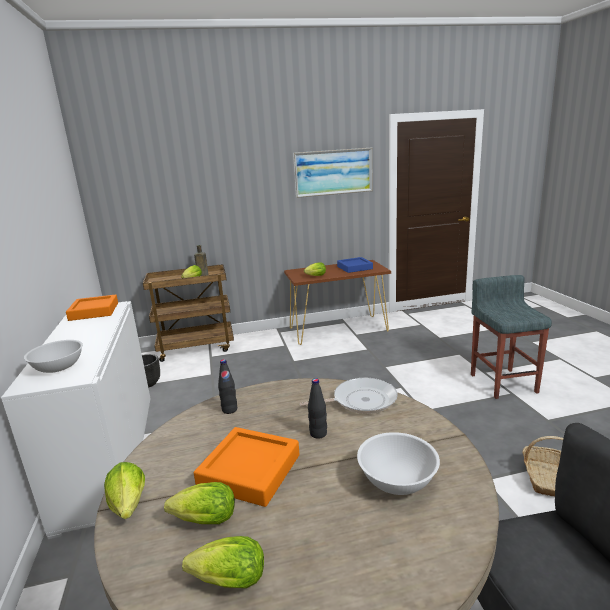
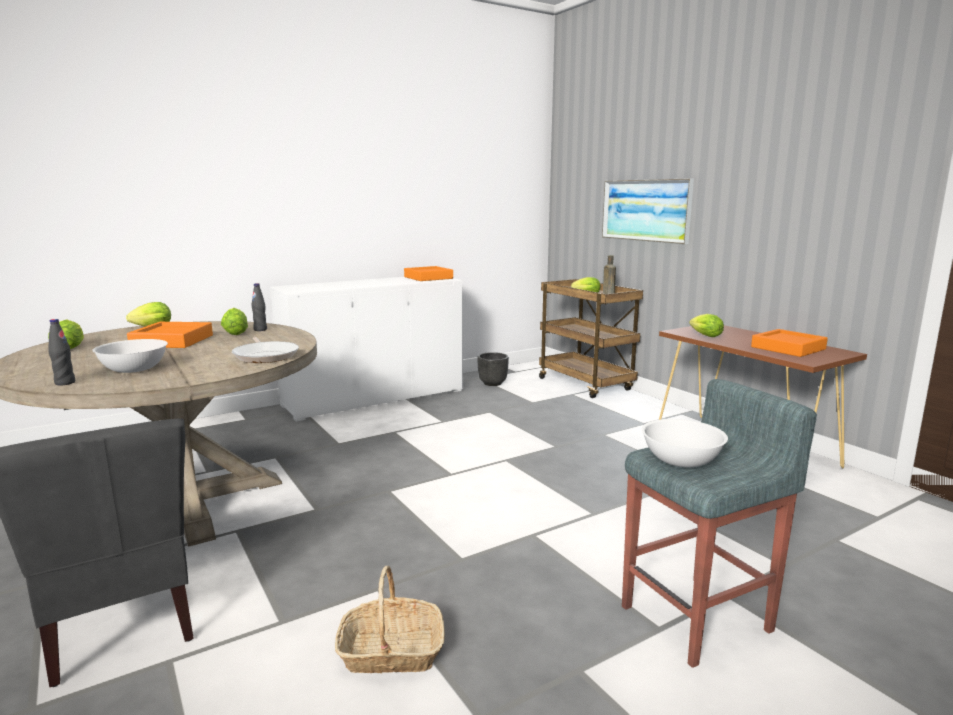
camera: 70 degrees right, 5 degrees down
white bowl [24,340,83,373] -> white bowl moved to [642,419,728,467]
lettuce [164,482,235,524] -> lettuce moved to [221,308,248,335]
picture [293,148,373,198] -> picture moved to [602,178,694,244]
black bottle [308,378,327,439] -> black bottle moved to [48,319,75,385]
blue tray [337,257,373,273] -> orange tray [751,329,828,357]

